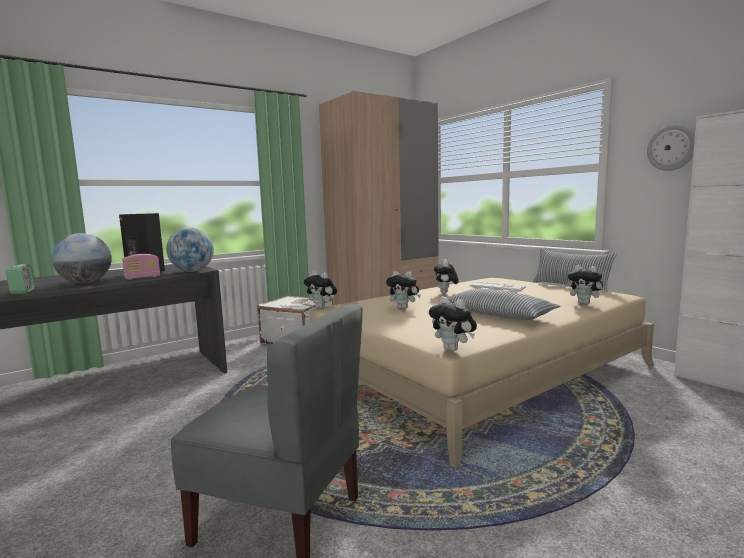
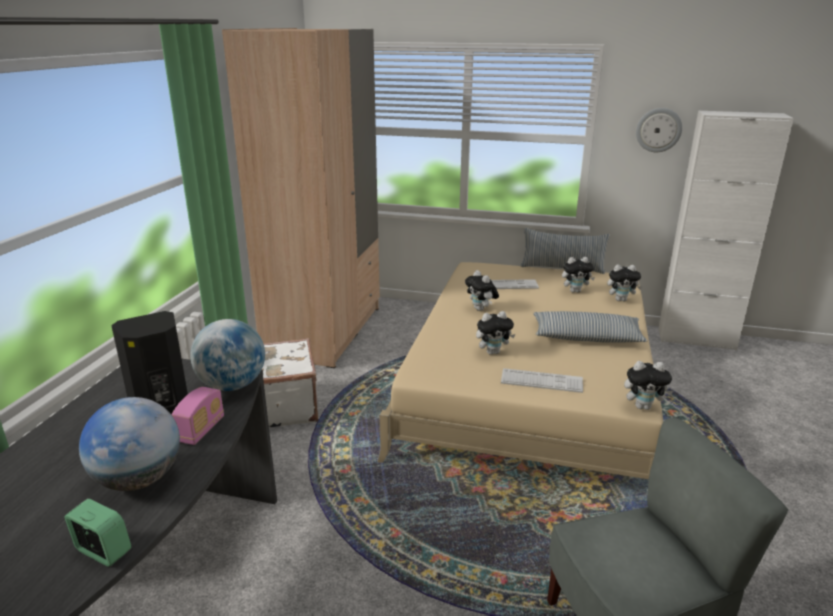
camera: 40 degrees left, 15 degrees up
plush toy [304,271,337,309] -> plush toy moved to [562,257,595,293]
none -> keyboard [501,368,583,393]

